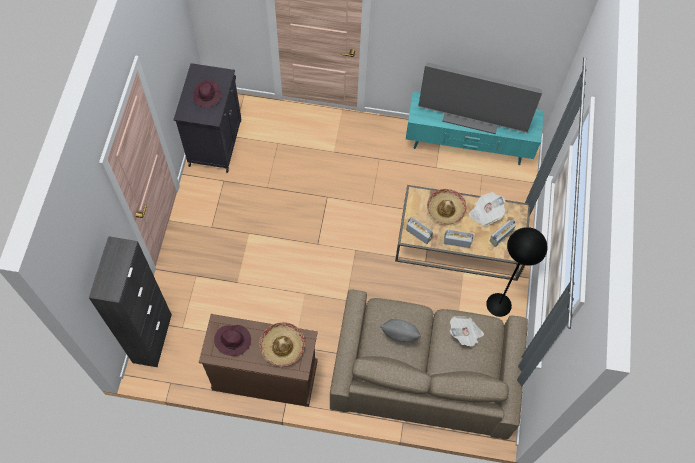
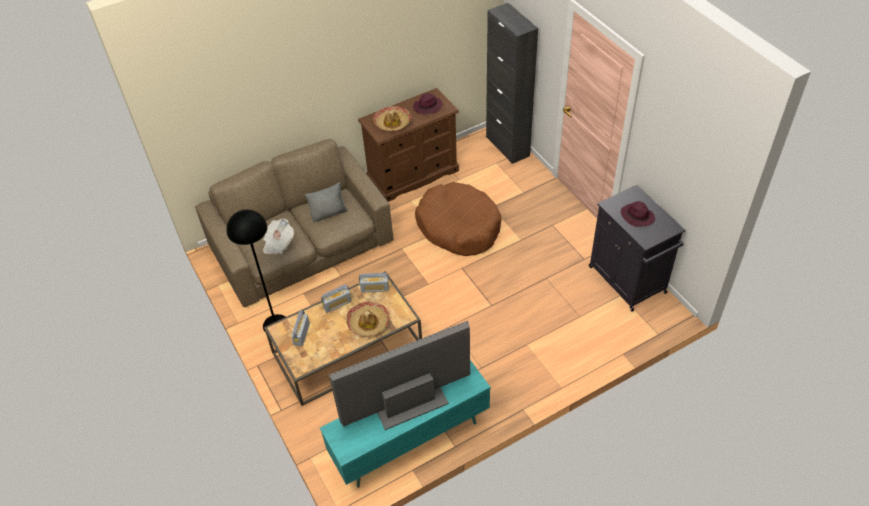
camera: 145 degrees right, 15 degrees down
newspaper [469,192,505,227] -> none
none -> brown dog bed [415,182,501,256]

